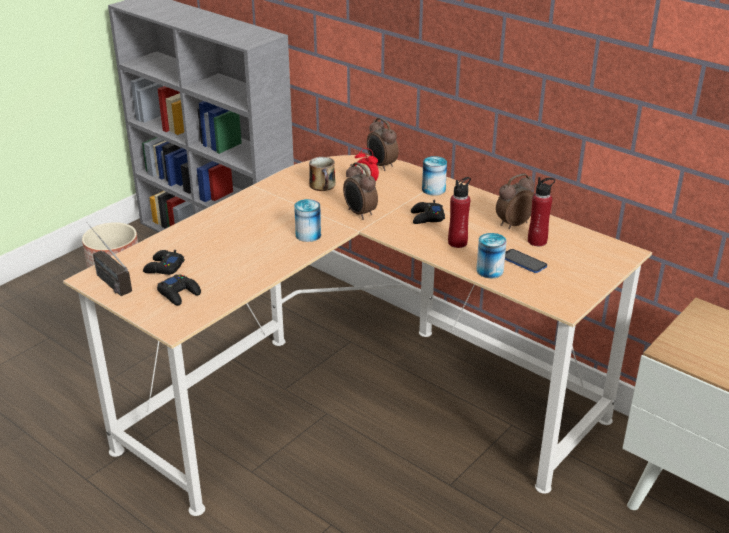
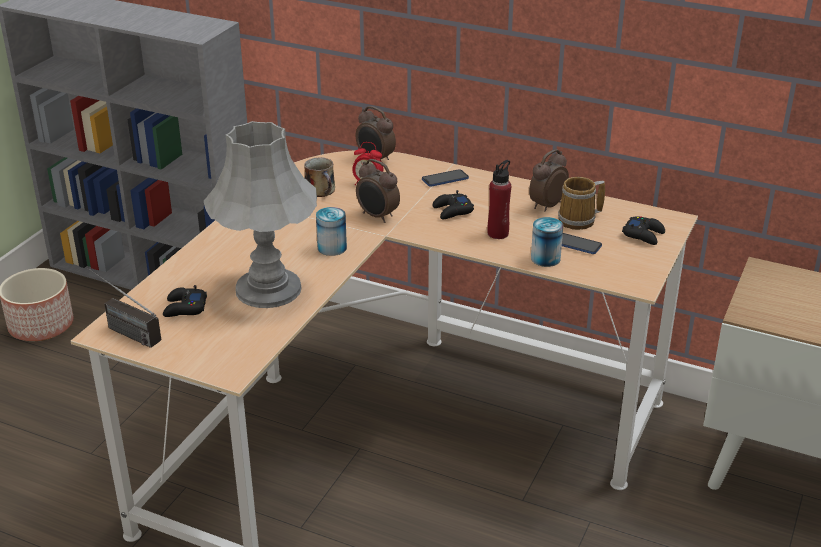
camera: 15 degrees left, 0 degrees up
black game controller [157,274,201,306] -> black game controller moved to [622,216,665,245]
can [422,156,447,195] -> phone [422,169,469,187]
red bottle [528,177,555,246] -> mug [558,177,605,230]
none -> grey table lamp [204,121,317,308]

